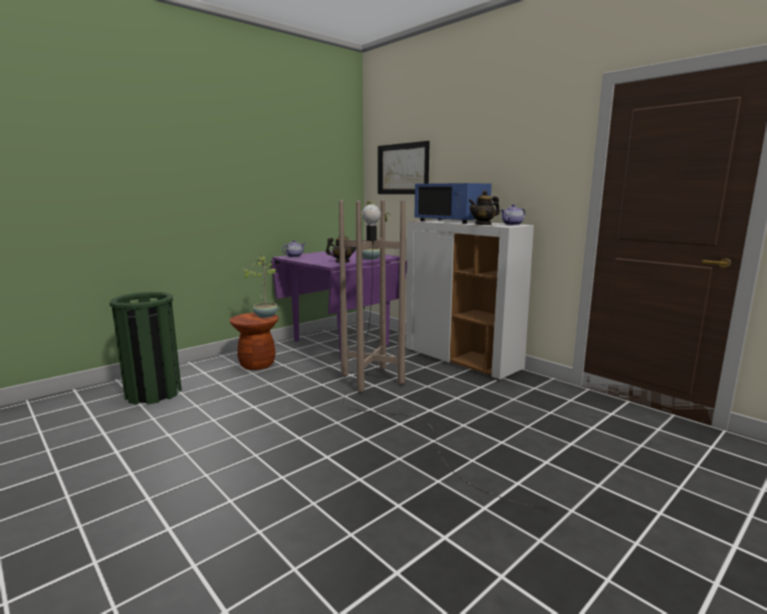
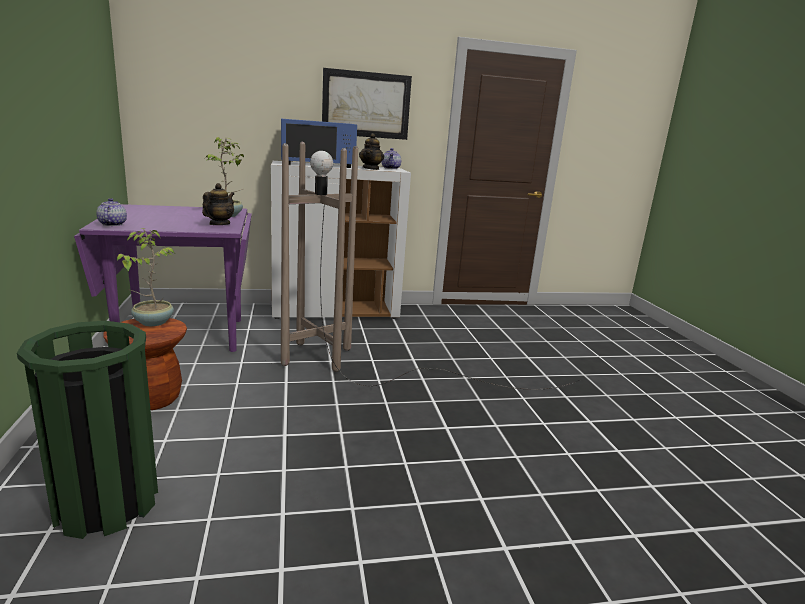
camera: 60 degrees left, 5 degrees up
picture [378,141,430,194] -> picture moved to [322,68,412,140]

